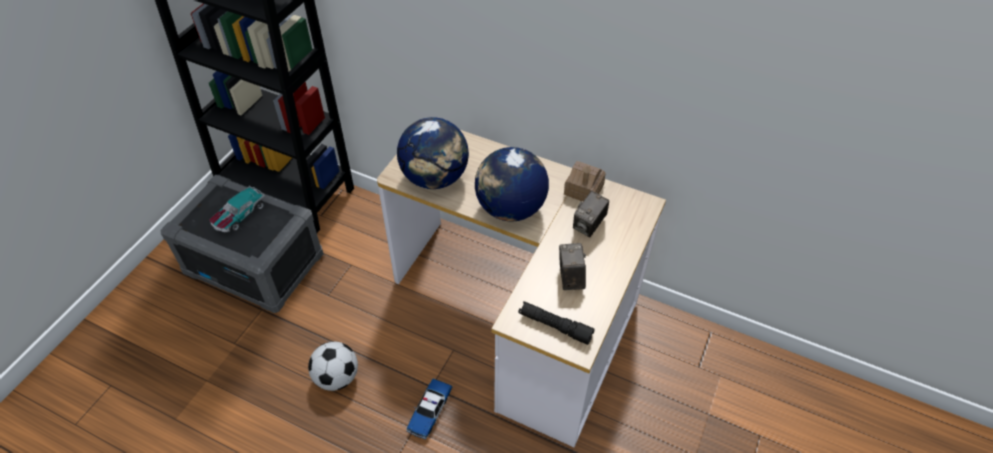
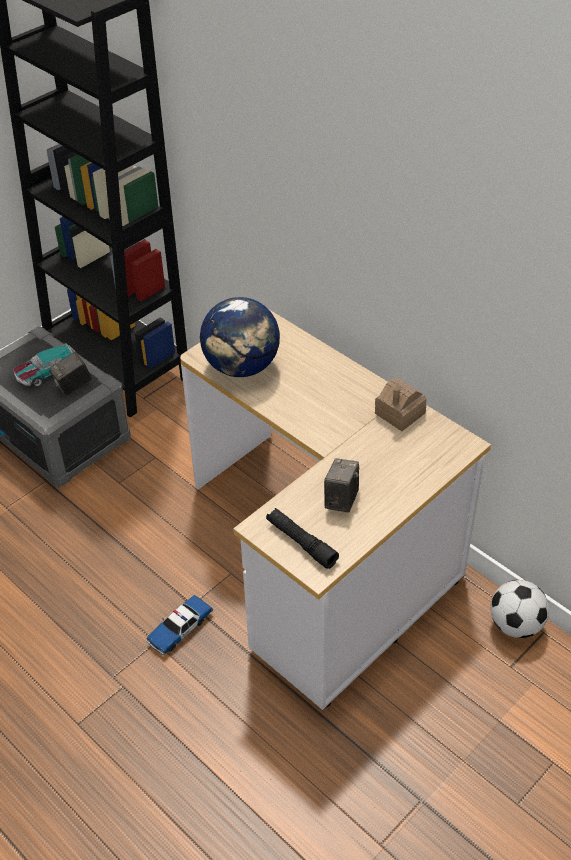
camera: 20 degrees right, 5 degrees down
football [308,341,358,391] -> football moved to [490,580,549,638]
globe [475,147,549,221] -> none
camera [573,191,609,237] -> camera moved to [49,352,92,396]

